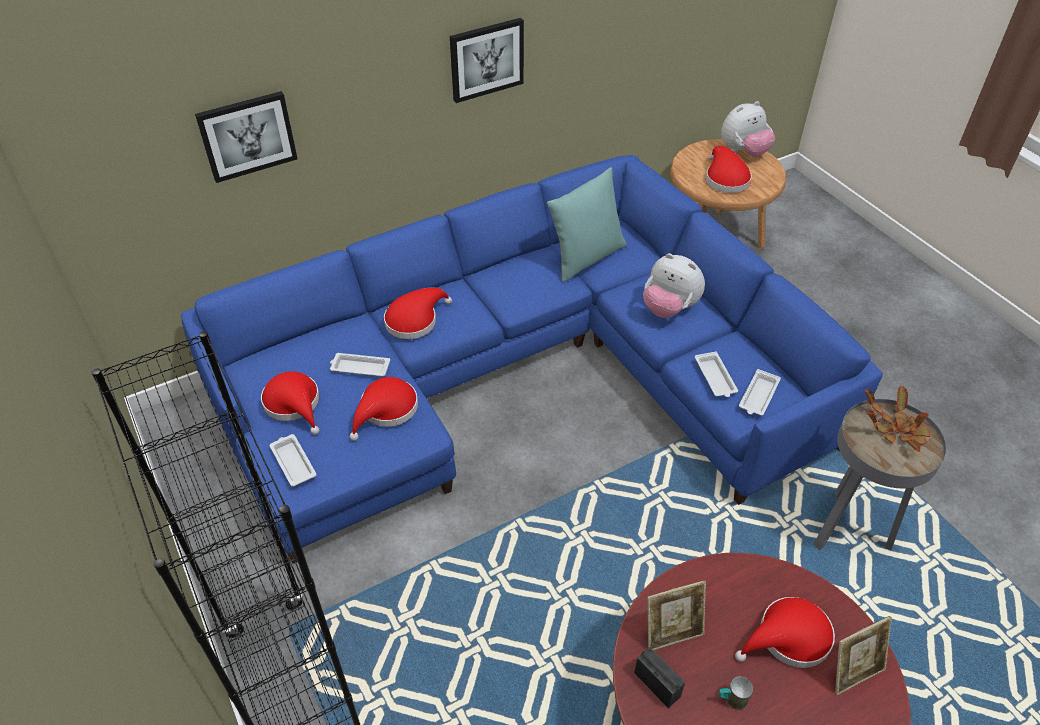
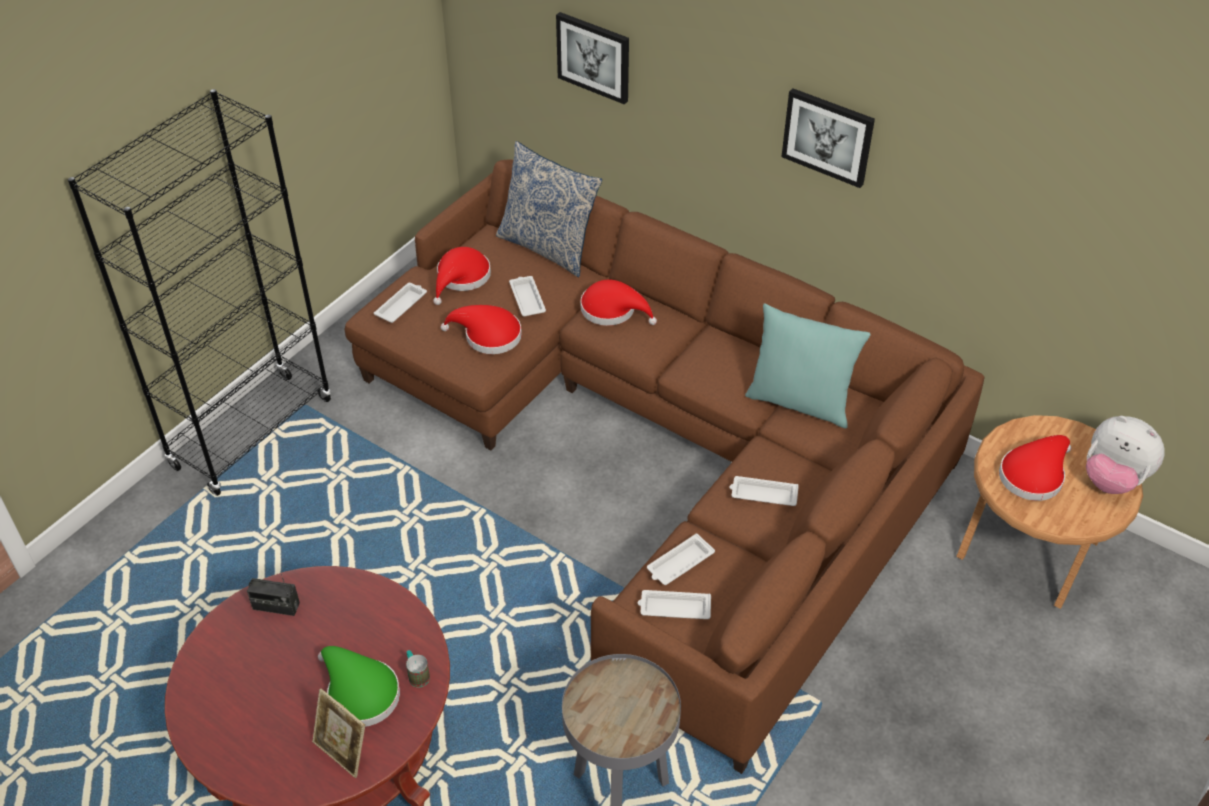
camera: 65 degrees right, 0 degrees up
blue sofa [181,155,883,564] -> brown sofa [344,159,985,774]
radio [634,634,685,708] -> radio turned 75 degrees clockwise [247,574,300,616]
plush toy [643,253,705,318] -> white tray [729,476,799,506]
picture frame [647,580,706,650] -> none
mug [718,676,753,710] -> mug moved to [406,650,430,688]
red hat [735,597,835,668] -> green hat [318,646,400,727]
potted plant [865,386,930,452] -> none
none -> pillow [496,141,602,277]

